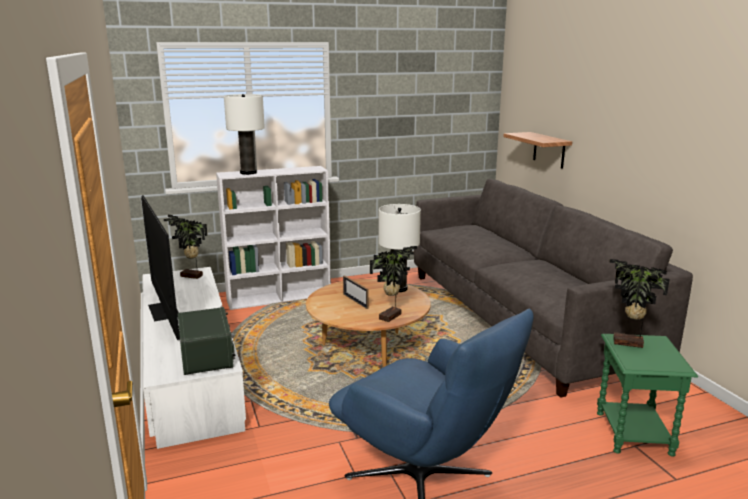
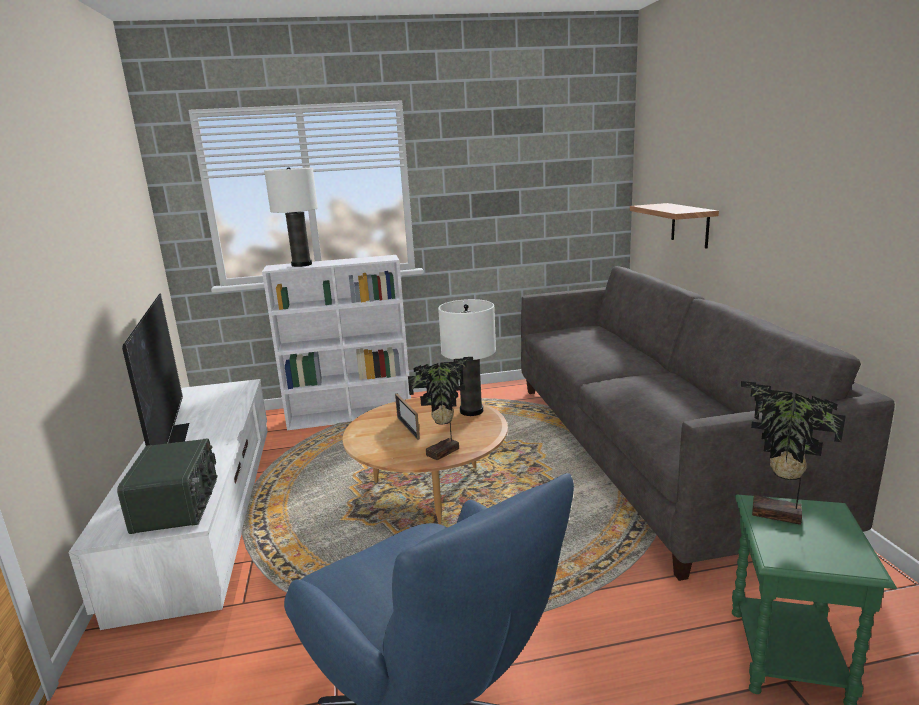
camera: 10 degrees right, 0 degrees up
potted plant [164,215,208,279] -> none

